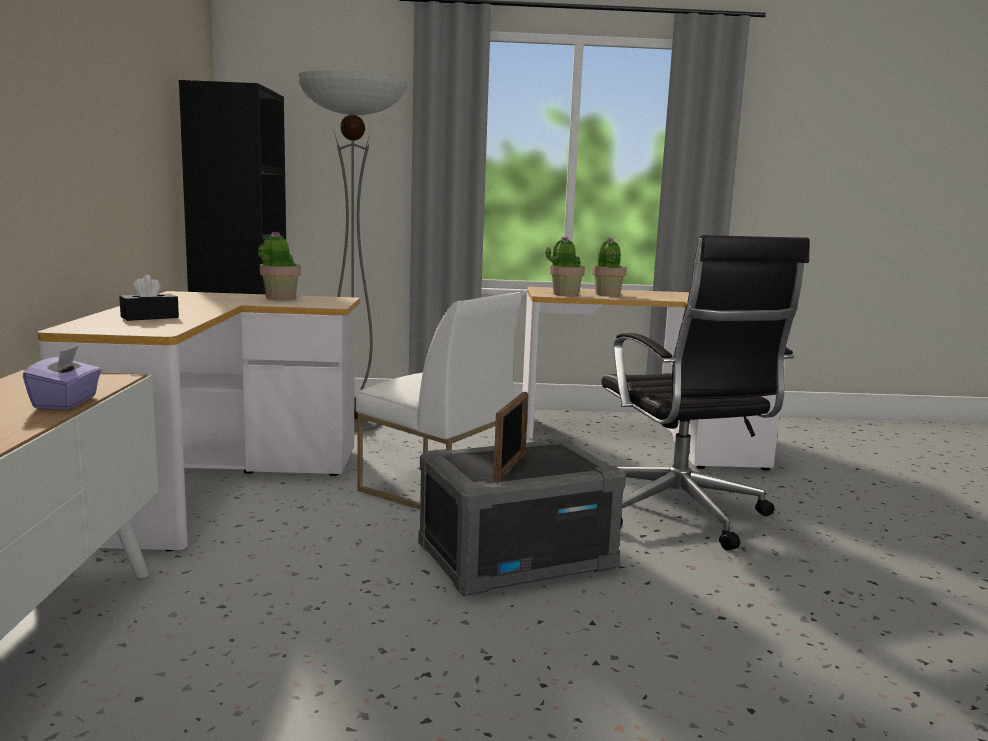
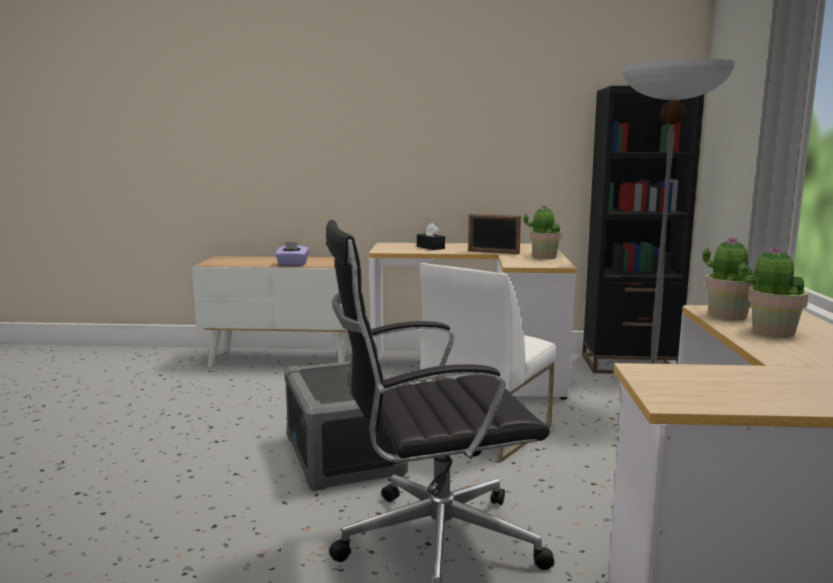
camera: 95 degrees right, 0 degrees up
picture frame [493,391,528,483] -> picture frame moved to [468,214,521,254]

